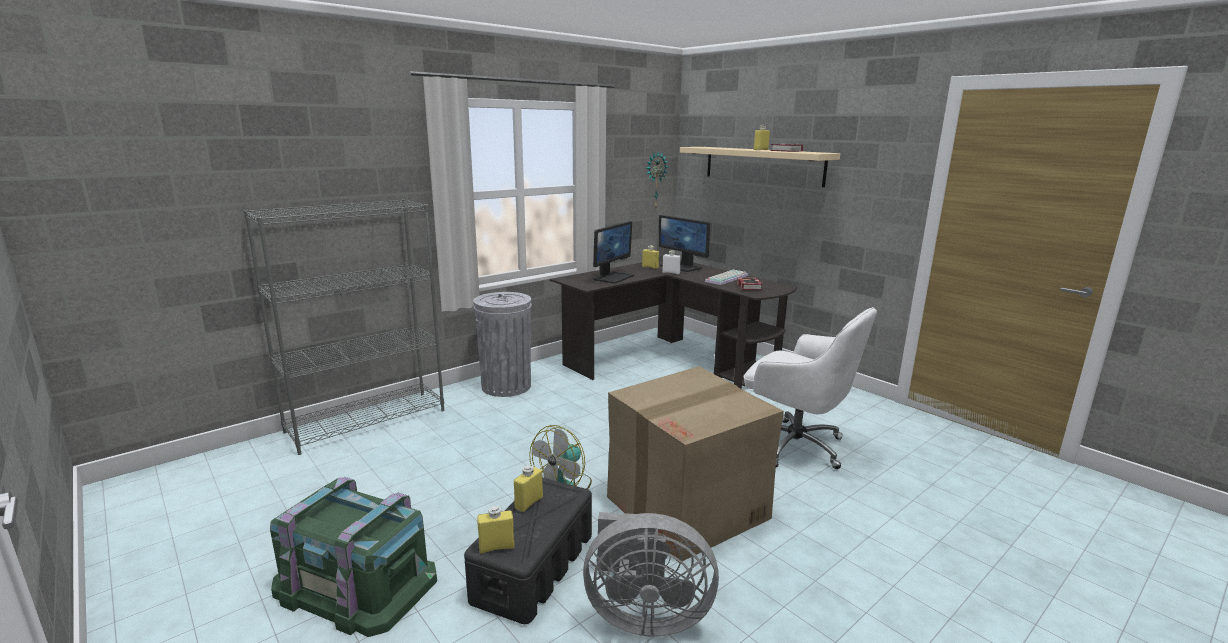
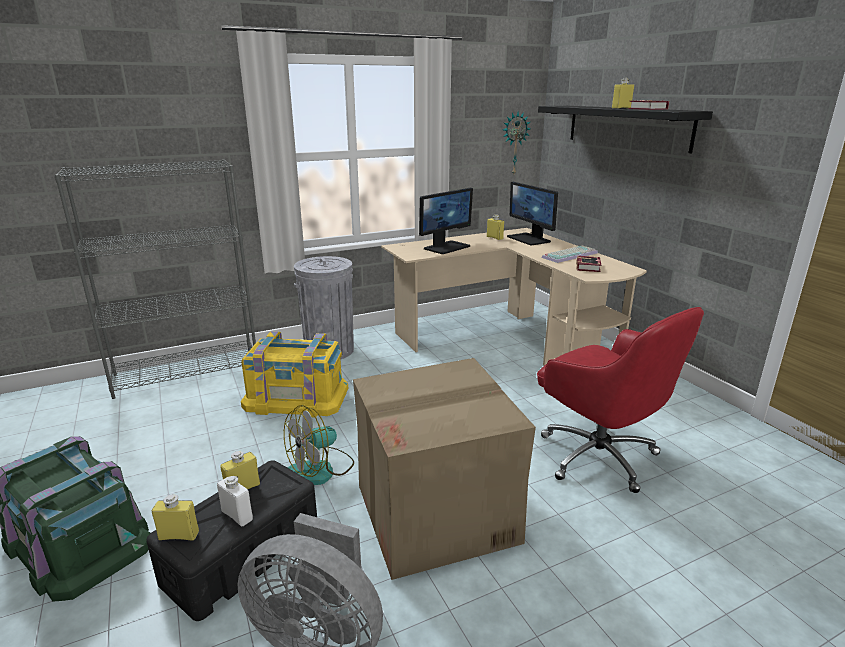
camera: 15 degrees right, 5 degrees up
black desk [550,259,797,389] -> beige desk [381,228,647,366]
white bottle [662,250,681,274] -> white bottle moved to [217,476,253,526]
beige shelf [680,147,840,187] -> black shelf [538,106,713,153]
white office chair [744,307,877,469] -> red office chair [537,307,704,493]
none -> yellow storage box [241,332,348,417]

